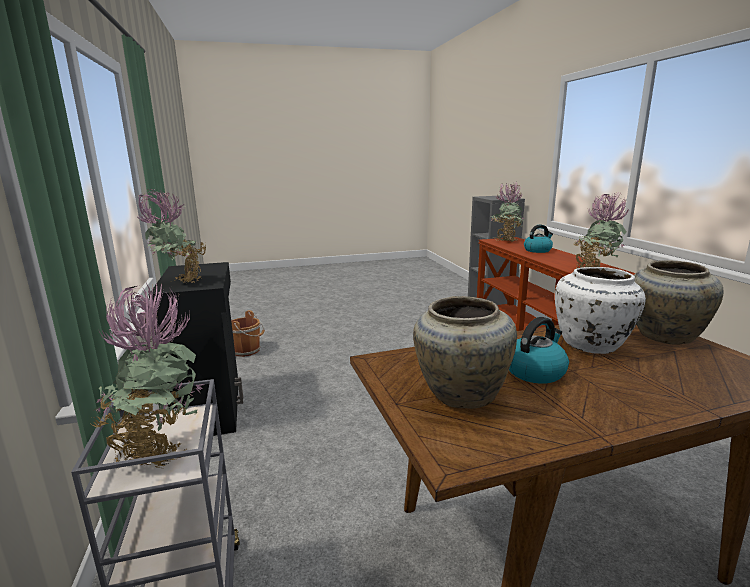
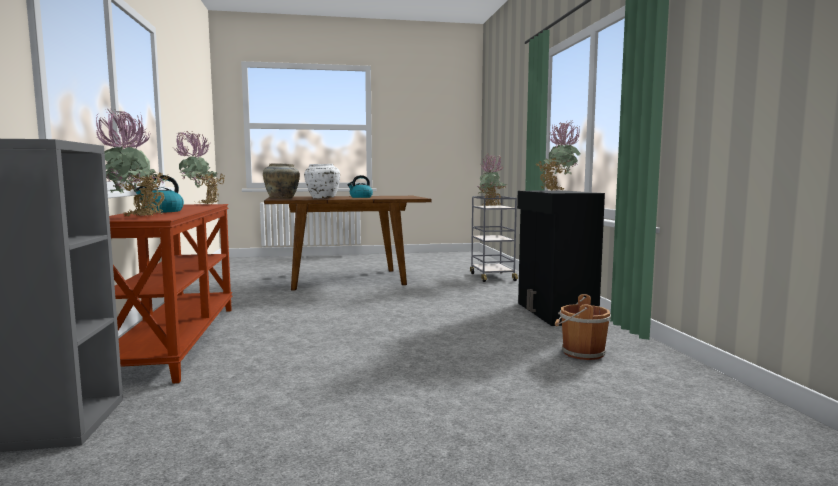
camera: 175 degrees left, 10 degrees down
beige vase [413,296,517,409] -> none

